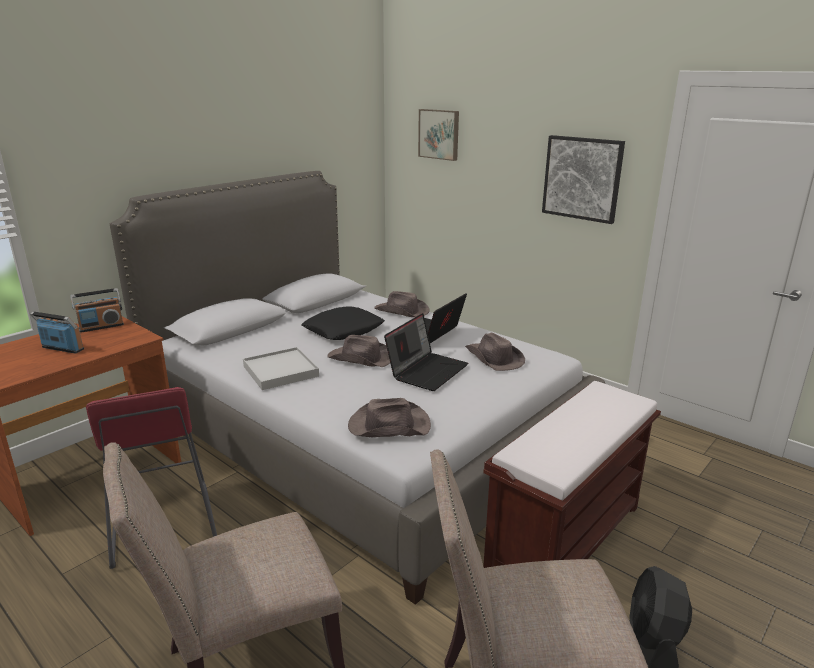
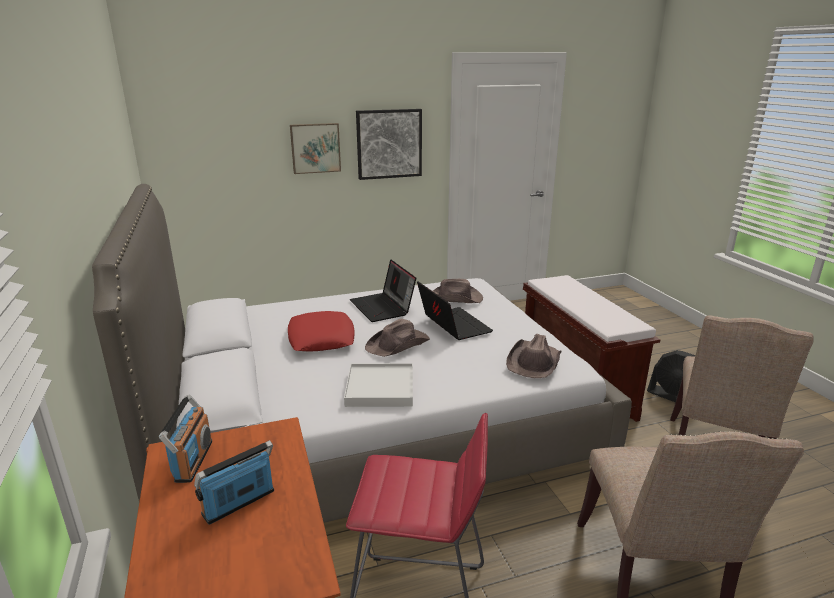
camera: 60 degrees left, 0 degrees up
black pillow [301,306,385,340] -> red pillow [288,311,355,351]
brown hat [374,291,430,317] -> none
picture [418,109,459,161] -> picture moved to [290,123,341,174]

